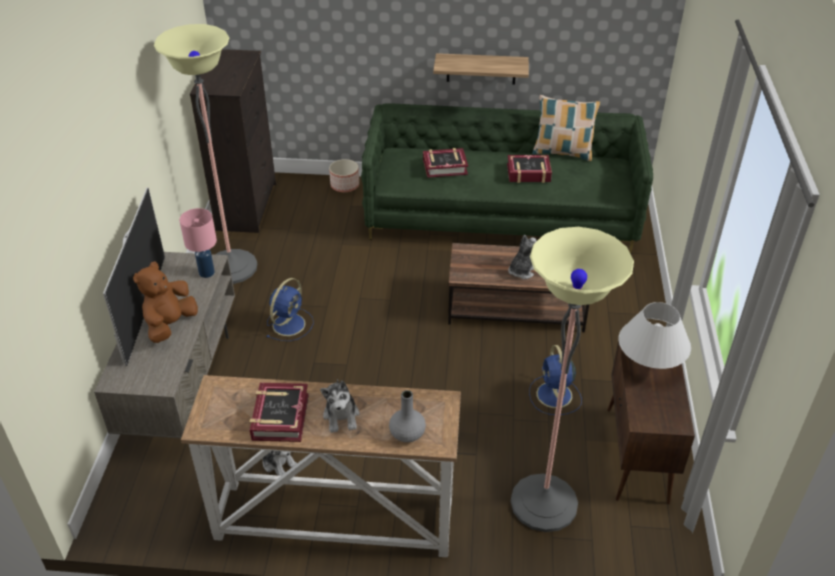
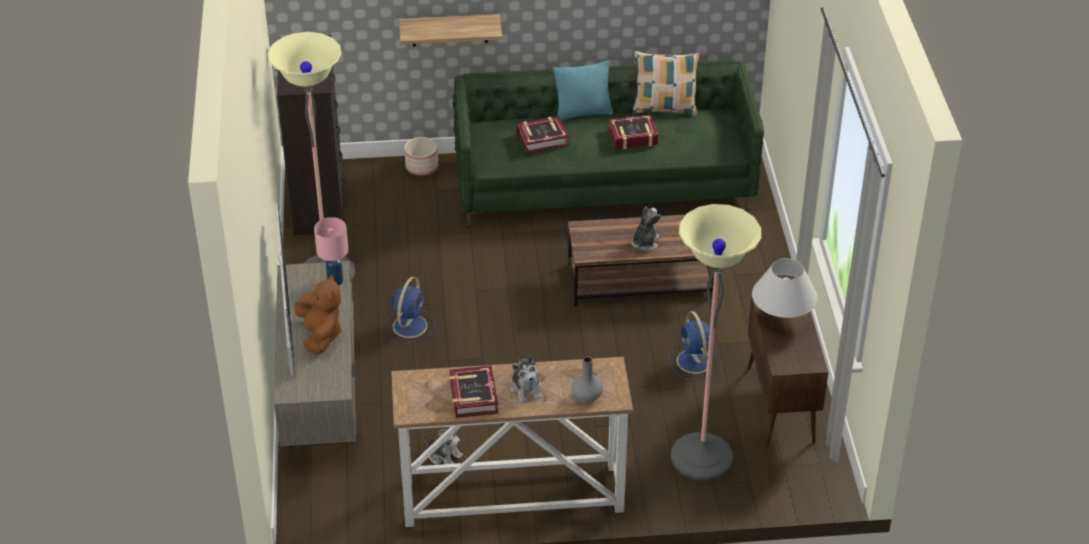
camera: 10 degrees left, 0 degrees up
brown plush toy [133,262,198,343] -> brown plush toy turned 150 degrees clockwise [294,275,341,355]
shelf [433,53,529,84] -> shelf moved to [399,14,502,46]
none -> turquoise pillow [553,60,613,121]

